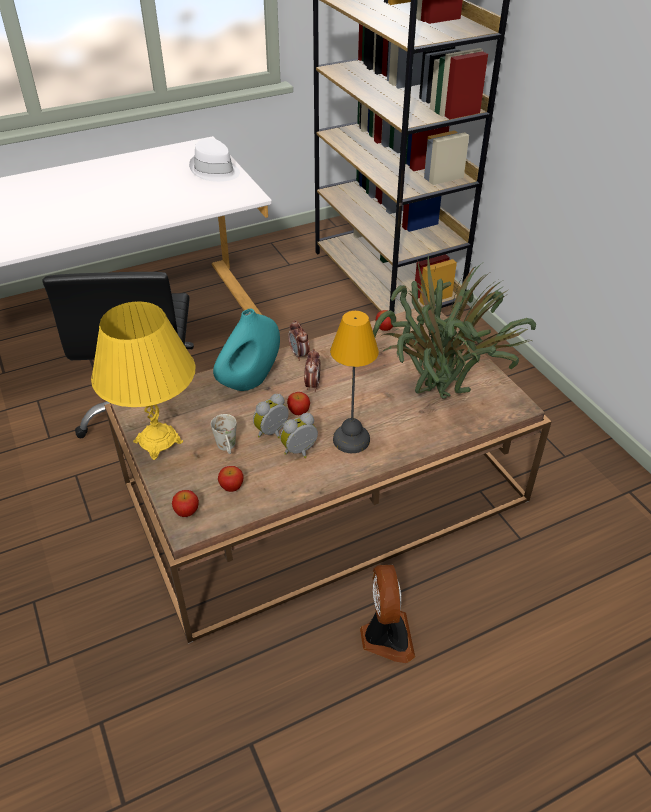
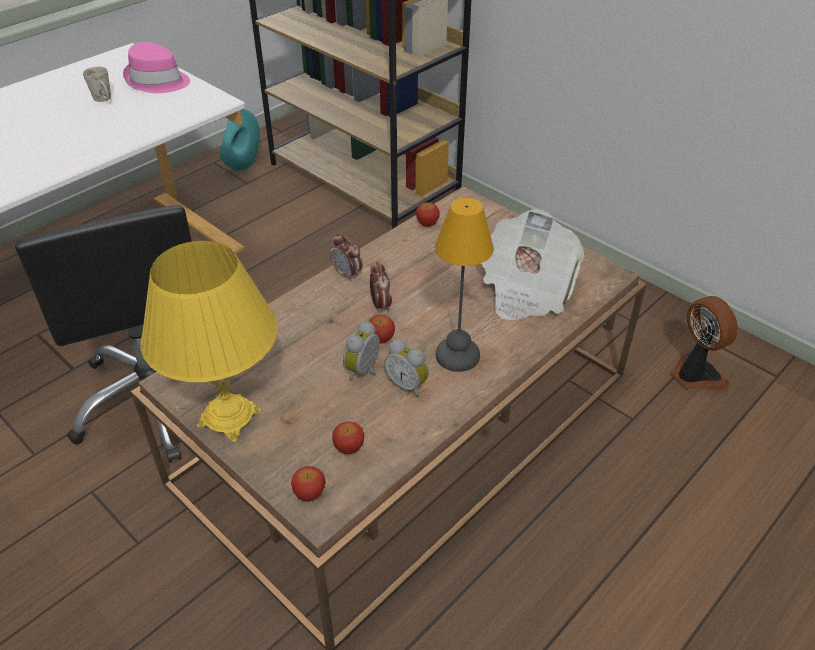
camera: 20 degrees left, 0 degrees up
white hat [189,138,240,182] -> pink hat [123,42,190,93]
white mug [211,414,237,454] -> white mug moved to [83,67,111,102]
turquoise vase [213,309,280,391] -> turquoise vase moved to [220,109,260,171]
alarm clock [280,413,318,458] -> alarm clock turned 90 degrees counterclockwise [384,339,429,398]
fan [360,565,415,663] -> fan moved to [671,296,738,390]
potted plant [373,256,536,399] -> newspaper [481,209,584,320]

